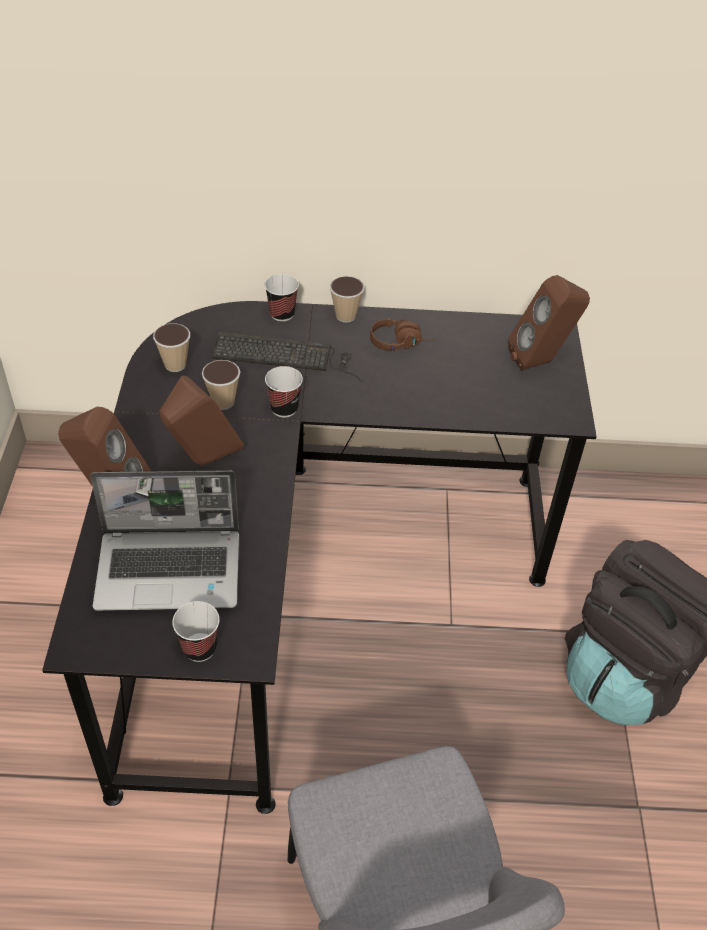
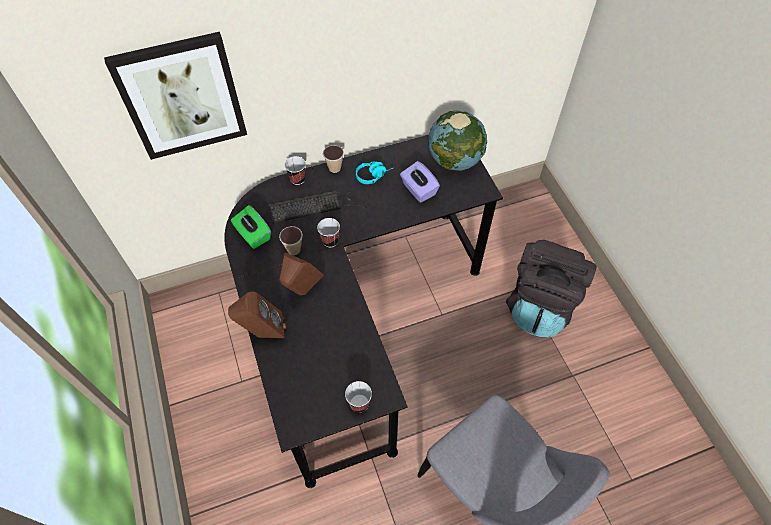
camera: 20 degrees left, 10 degrees up
laptop [90,470,239,611] -> none
cup [153,323,190,372] -> green tissue box [231,205,271,249]
brown headphones [370,318,435,351] -> turquoise headphones [356,161,393,184]
brown speaker [508,275,590,371] -> globe [428,110,487,171]
none -> picture [104,32,247,160]
none -> purple tissue box [400,161,440,203]

